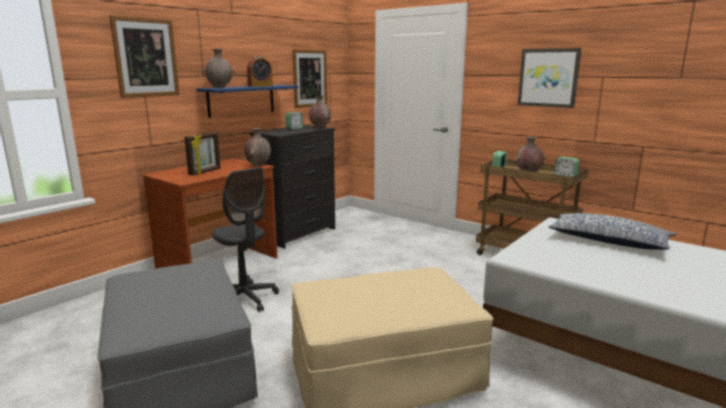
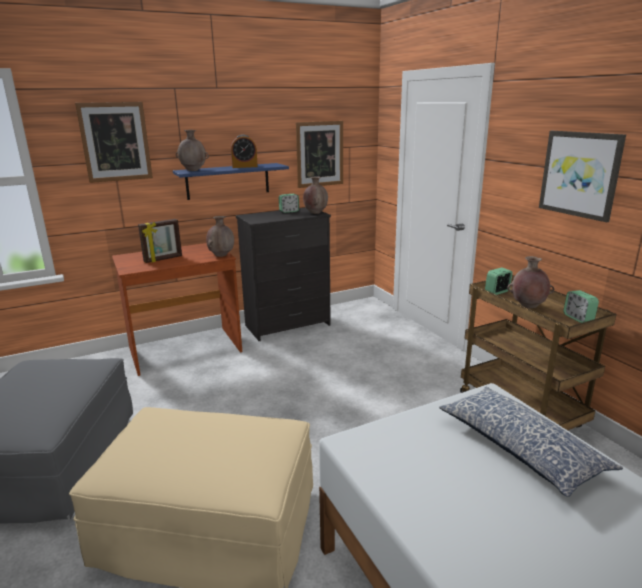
camera: 25 degrees right, 5 degrees up
grey office chair [212,168,279,312] -> none

